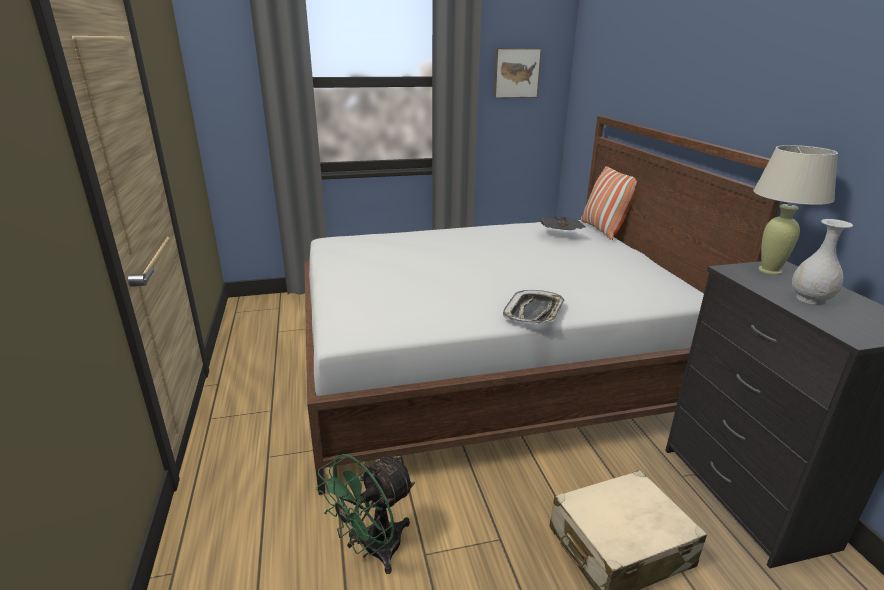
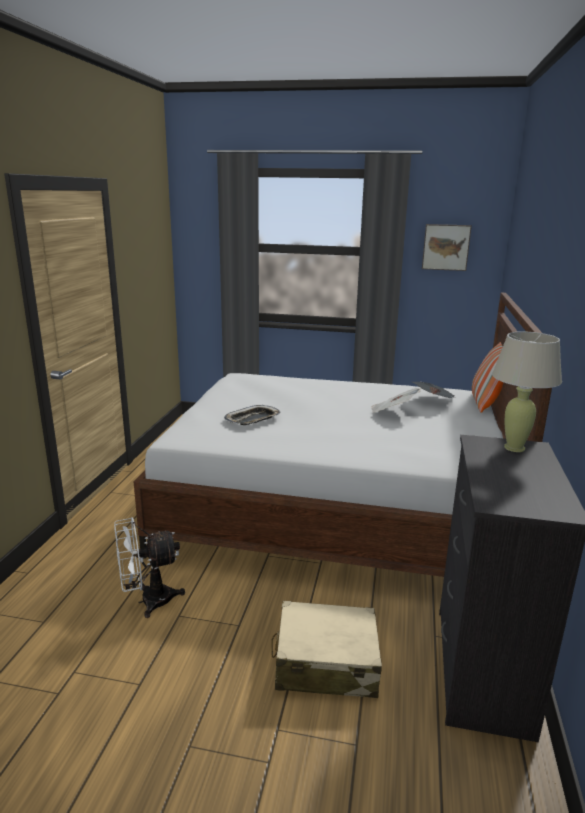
camera: 25 degrees right, 5 degrees down
green fan [316,454,415,574] -> white fan [114,517,185,618]
tray [503,290,564,324] -> tray moved to [224,405,281,425]
white vase [792,219,853,305] -> none
none -> newspaper [371,388,421,413]

